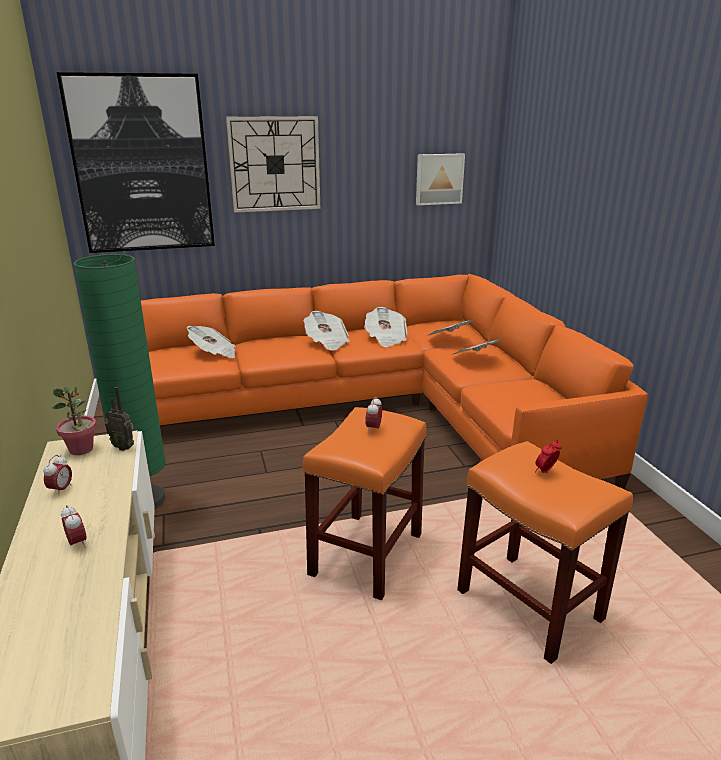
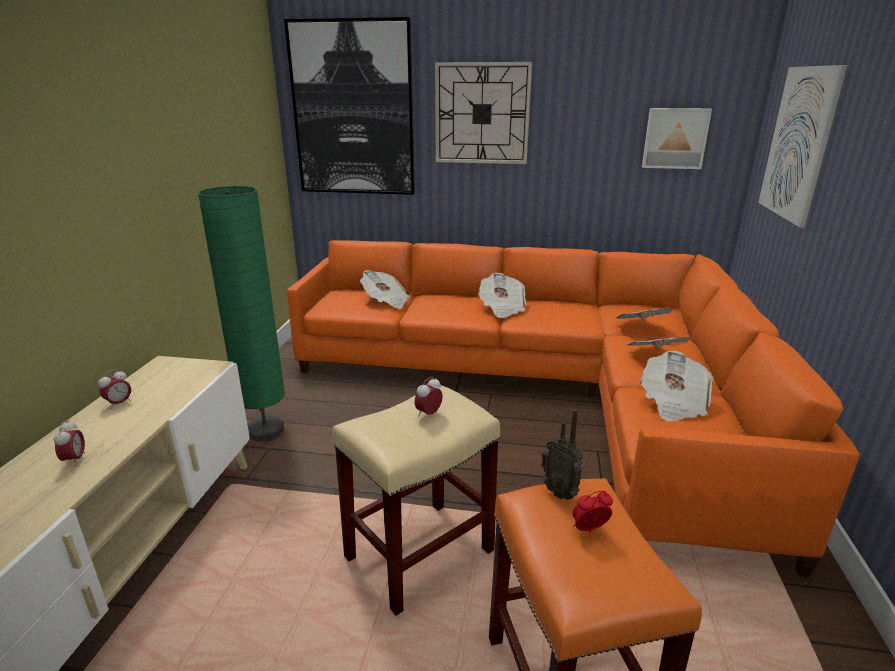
camera: 25 degrees right, 0 degrees up
potted plant [52,386,97,455] -> none
radio [105,387,134,451] -> radio moved to [541,409,583,500]
orange stool [303,407,427,600] -> beige stool [332,385,500,616]
newspaper [364,307,407,347] -> newspaper moved to [640,351,713,421]
none -> picture [758,65,847,228]

